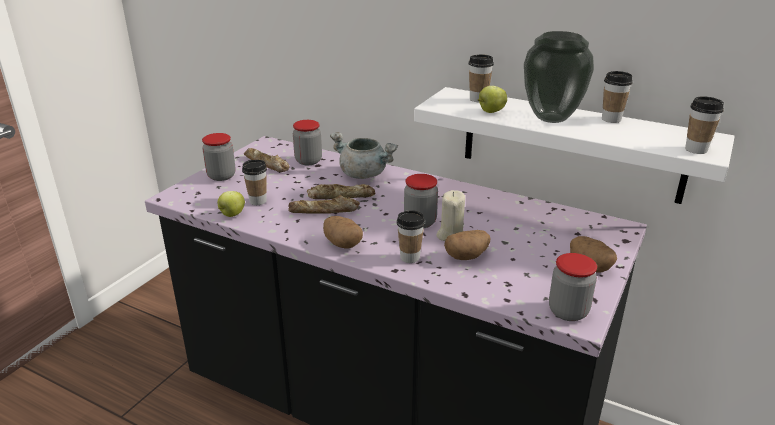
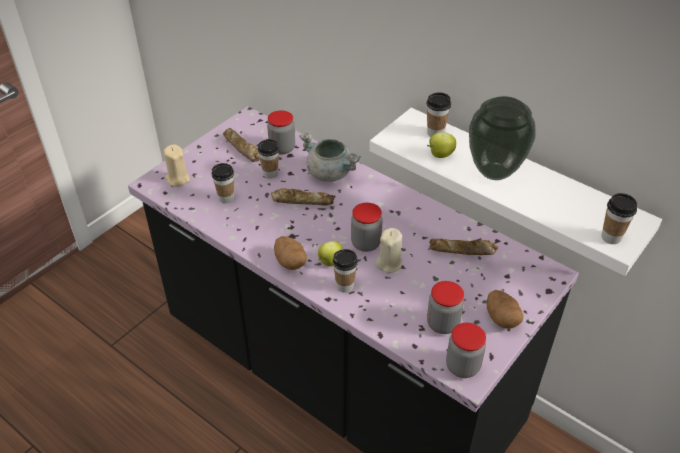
camera: 10 degrees right, 15 degrees up
jar [202,133,236,181] -> jar moved to [427,281,464,334]
apple [218,191,245,217] -> apple moved to [318,241,343,266]
bread [288,195,360,214] -> bread moved to [429,238,498,255]
potato [444,230,490,260] -> none
cup [602,71,633,123] -> cup moved to [258,139,279,179]
none -> beige candle [163,145,190,187]

